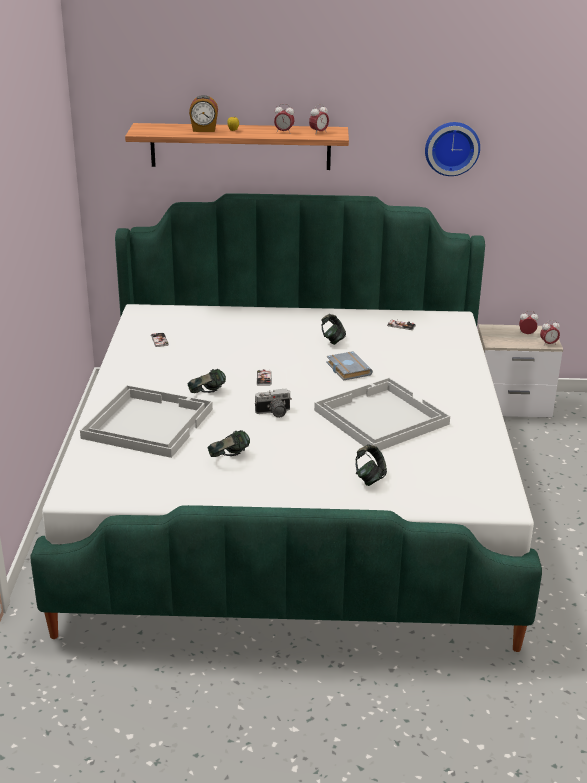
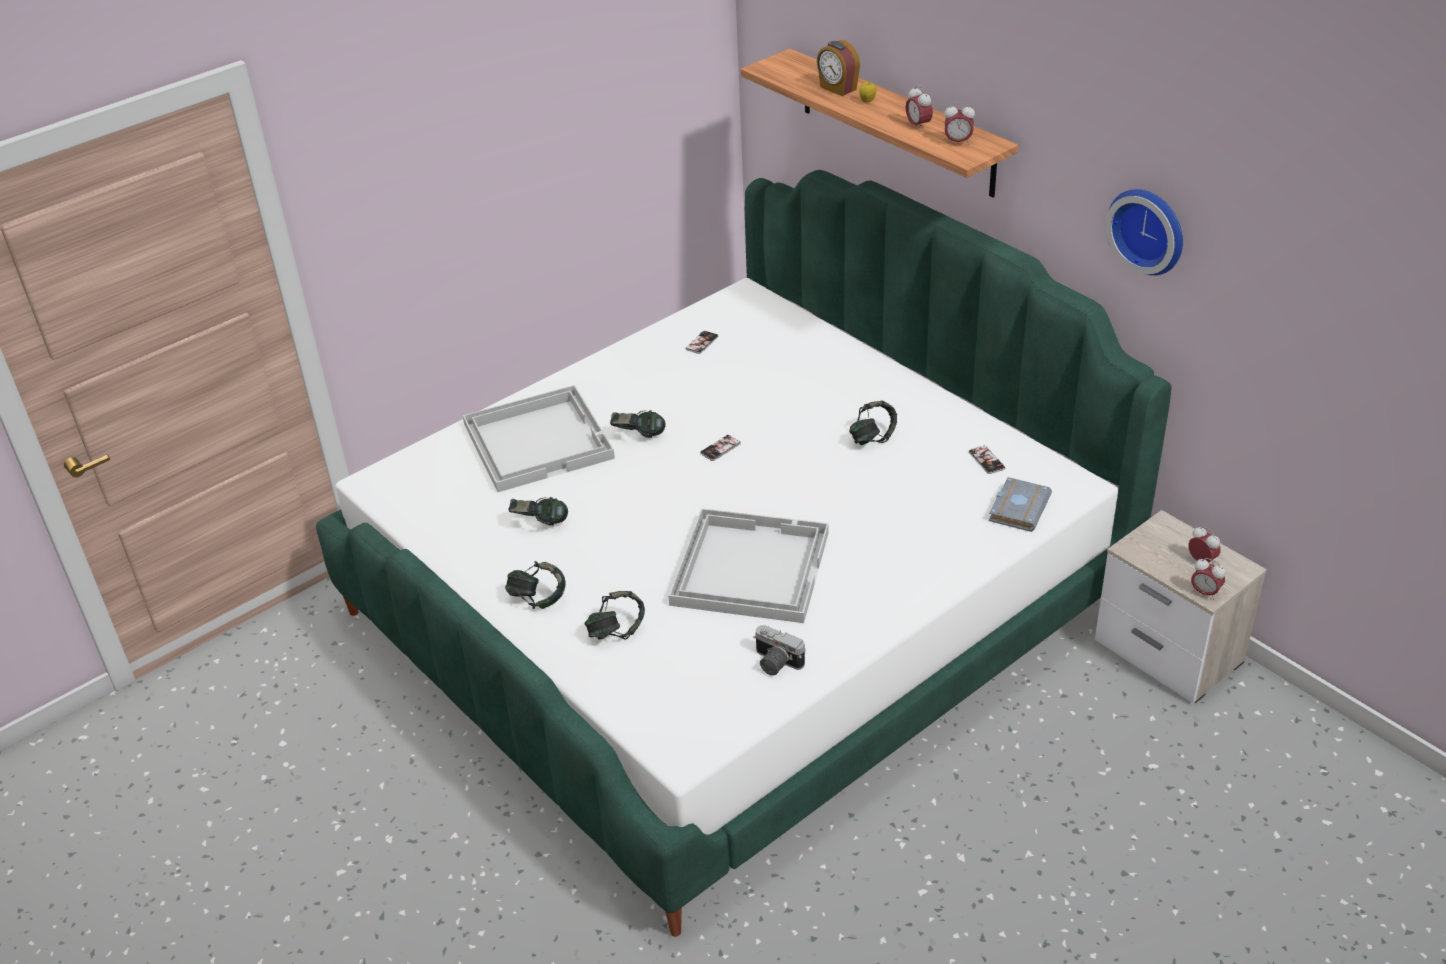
camera: 50 degrees right, 10 degrees up
camera [255,389,292,418] -> camera moved to [753,625,806,676]
grey book [326,351,373,381] -> grey book moved to [989,477,1052,532]
none -> headphones [505,561,565,609]

